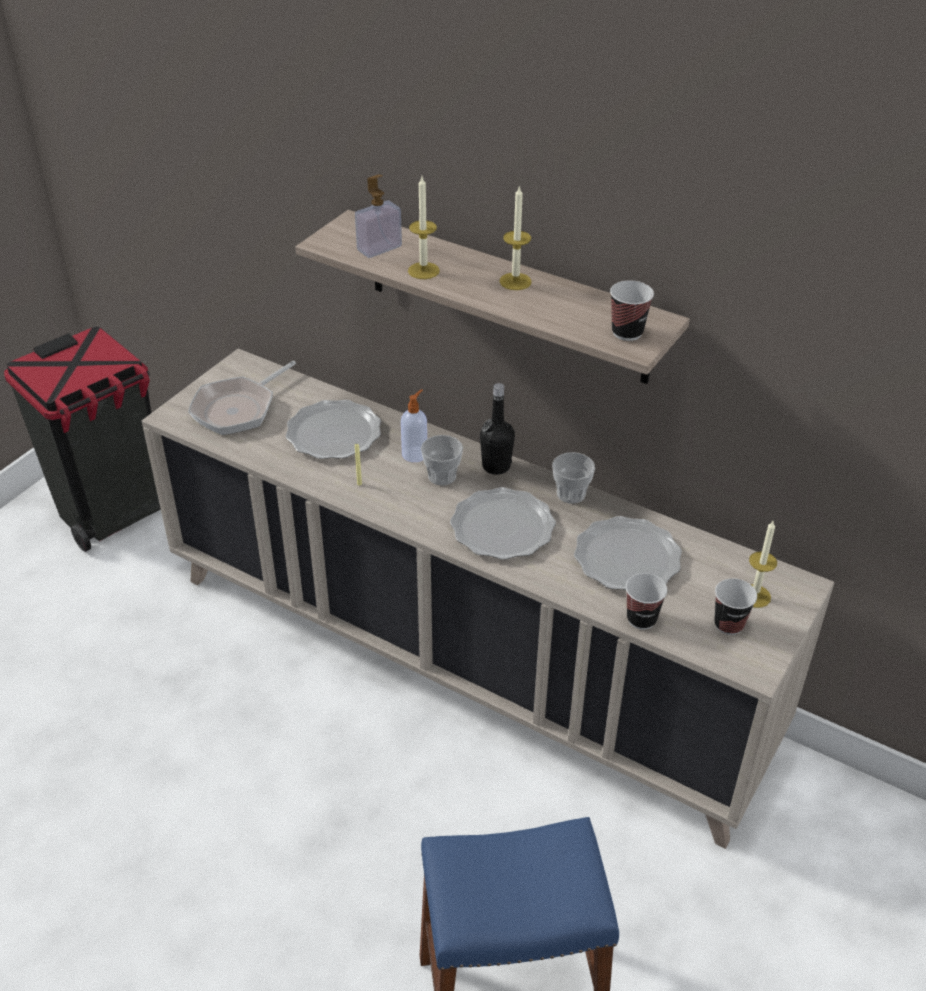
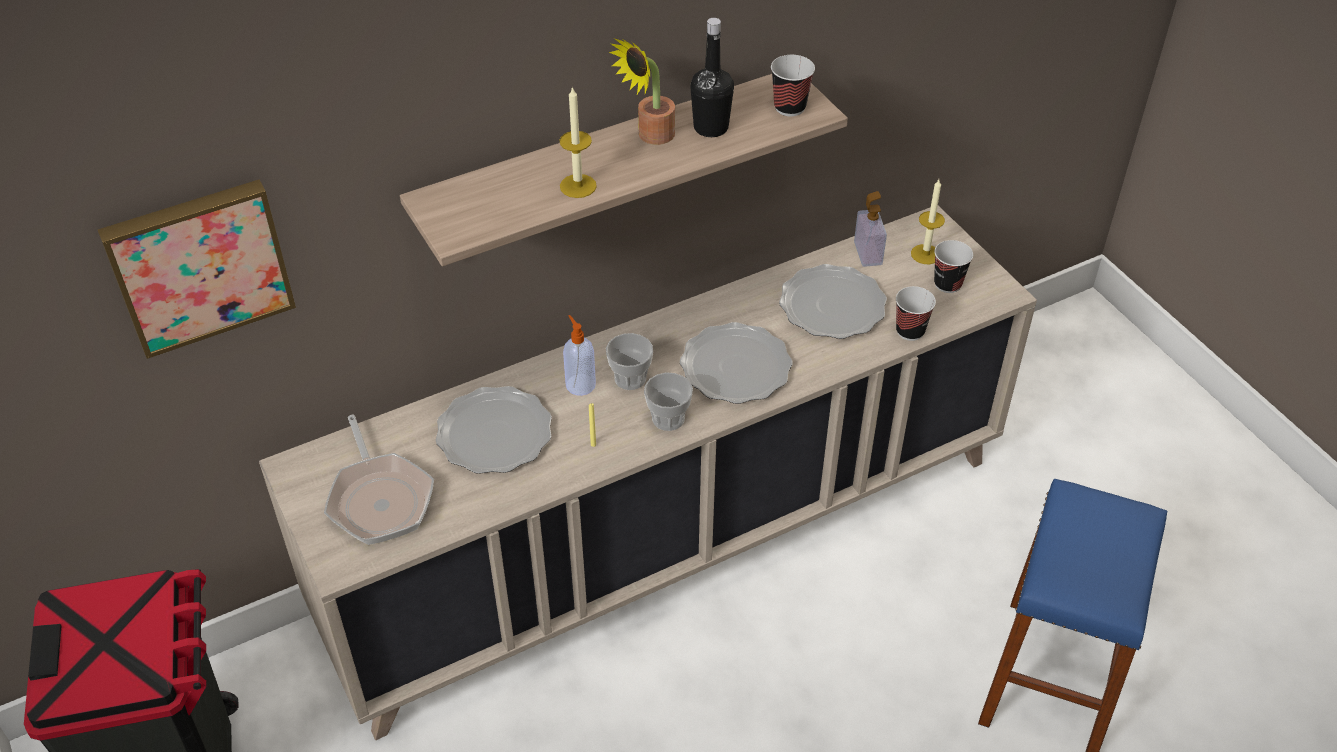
camera: 60 degrees left, 5 degrees up
soap dispenser [355,174,402,258] -> soap dispenser moved to [854,191,887,267]
black bottle [480,383,515,475] -> black bottle moved to [690,18,734,137]
candle [499,185,532,290] -> potted plant [609,38,675,145]
cup [552,452,595,504] -> cup moved to [644,372,693,431]
none -> picture [98,180,296,359]

